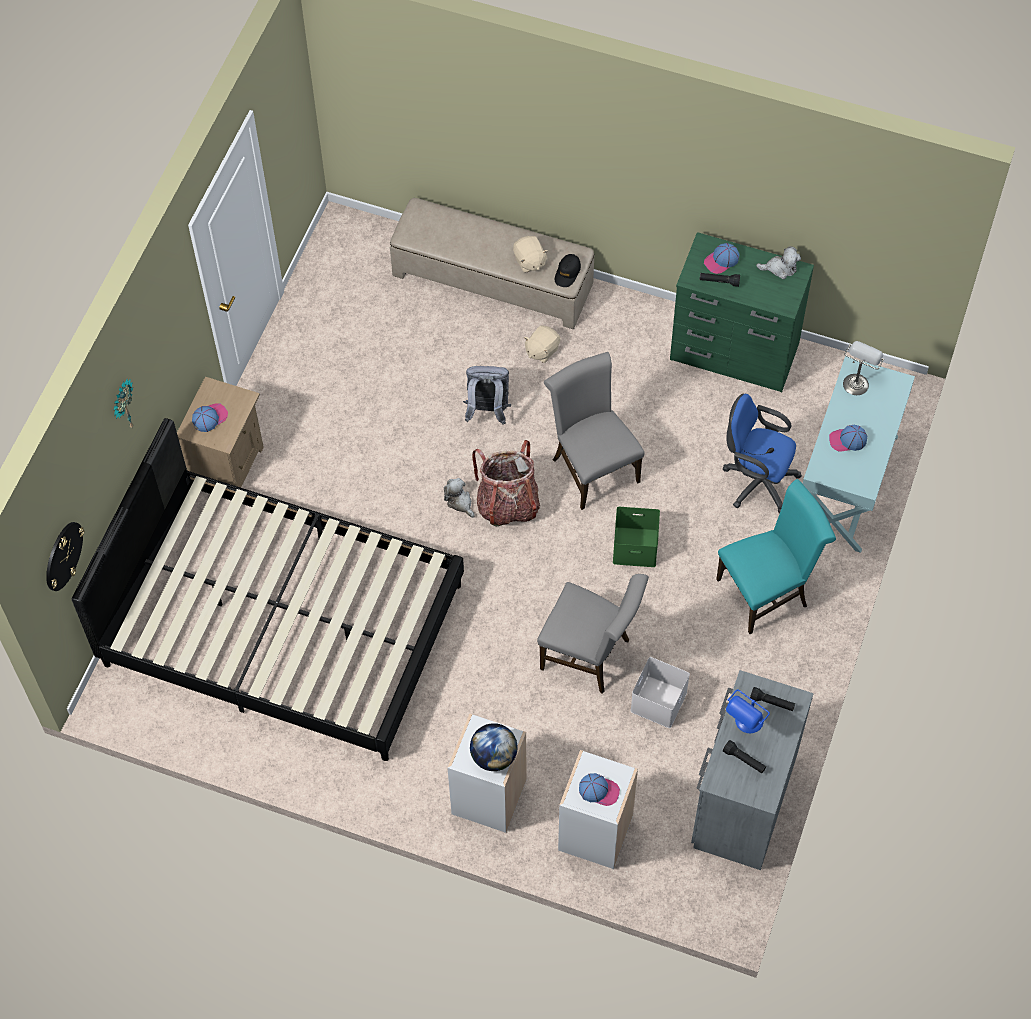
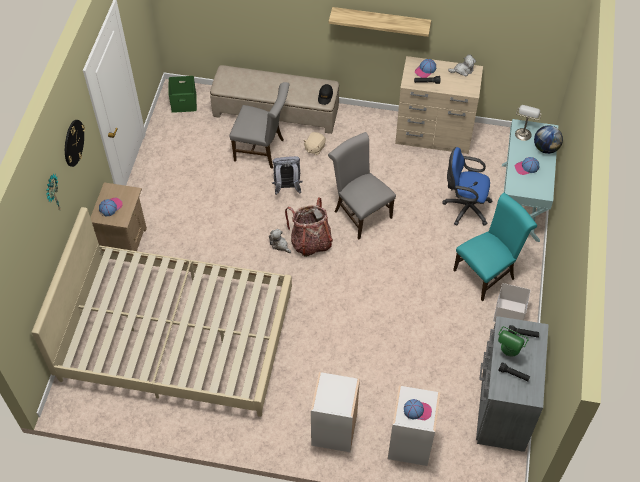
camera: 10 degrees left, 5 degrees down
wall clock [46,522,84,591] -> wall clock moved to [65,120,85,167]
black bed [72,418,464,761] -> beige bed [32,207,292,417]
globe [470,723,518,771] -> globe moved to [534,125,563,154]
beige plush toy [513,236,548,273] -> none
grey chair [537,574,649,694] -> grey chair moved to [229,82,289,169]
green storage box [613,507,660,567] -> green storage box moved to [169,76,197,113]
white storage box [630,657,690,728] -> white storage box moved to [493,283,531,322]
green dresser [670,232,814,392] -> beige dresser [395,56,483,154]
blue table lamp [726,690,770,733] -> green table lamp [498,326,529,357]
none -> shelf [329,7,431,37]

